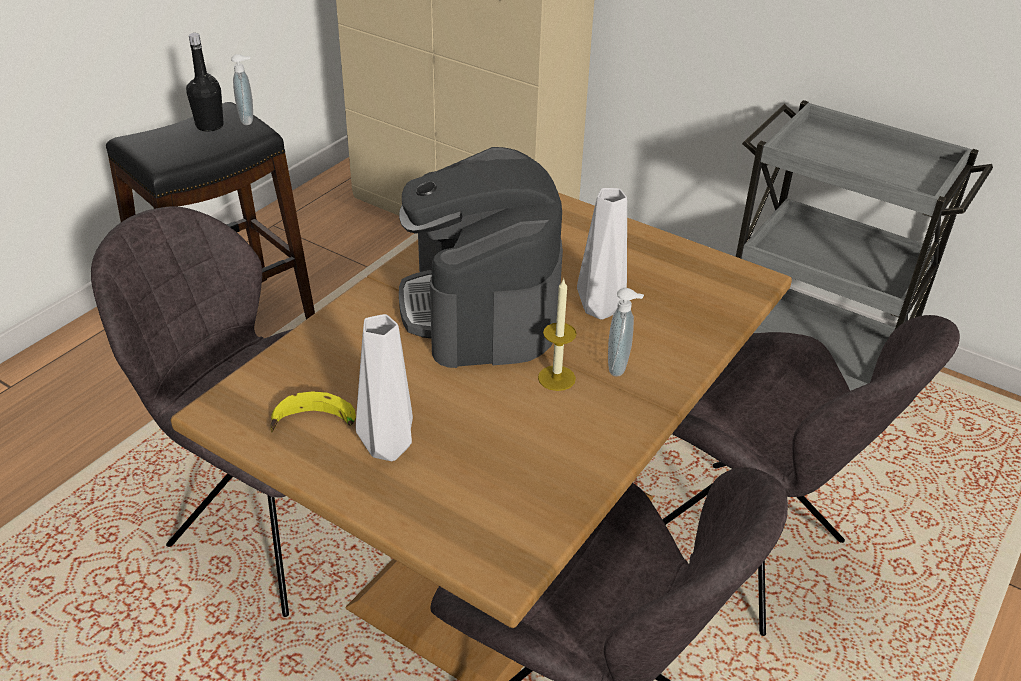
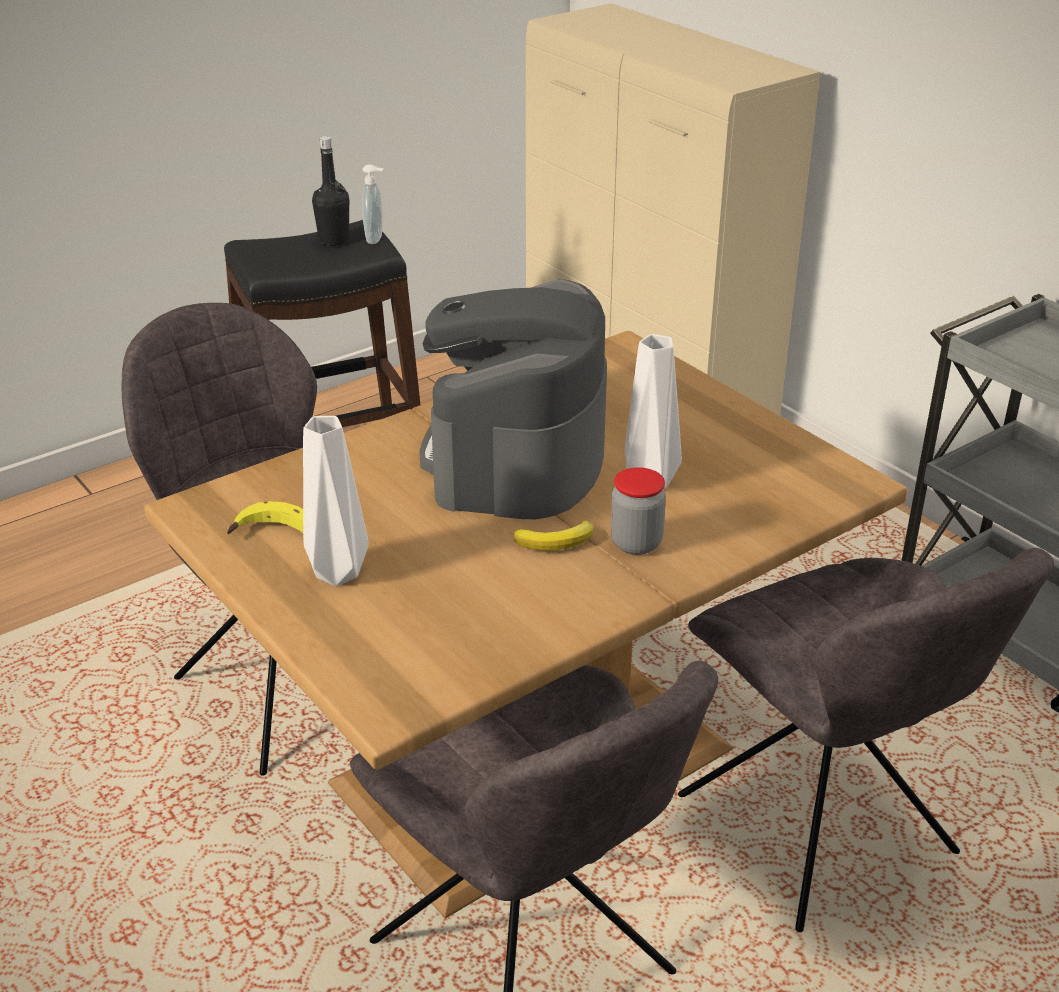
camera: 20 degrees right, 5 degrees down
candle [538,278,577,391] -> banana [514,520,594,550]
soap dispenser [608,288,644,377] -> jar [610,467,666,555]

